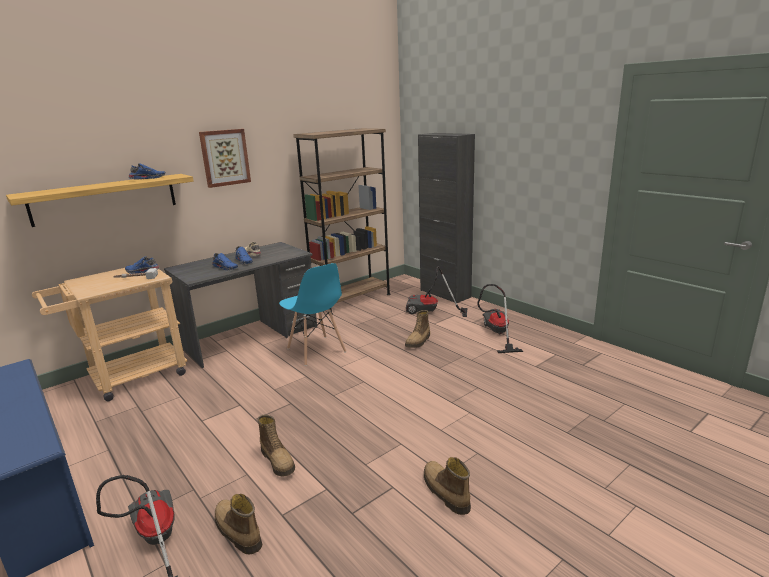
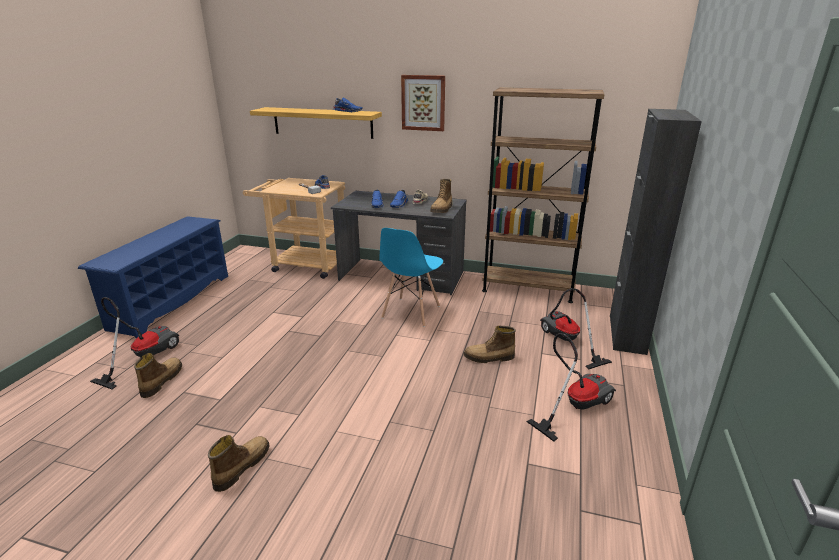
camera: 55 degrees right, 5 degrees up
boot [257,415,295,477] -> boot moved to [430,179,452,213]

